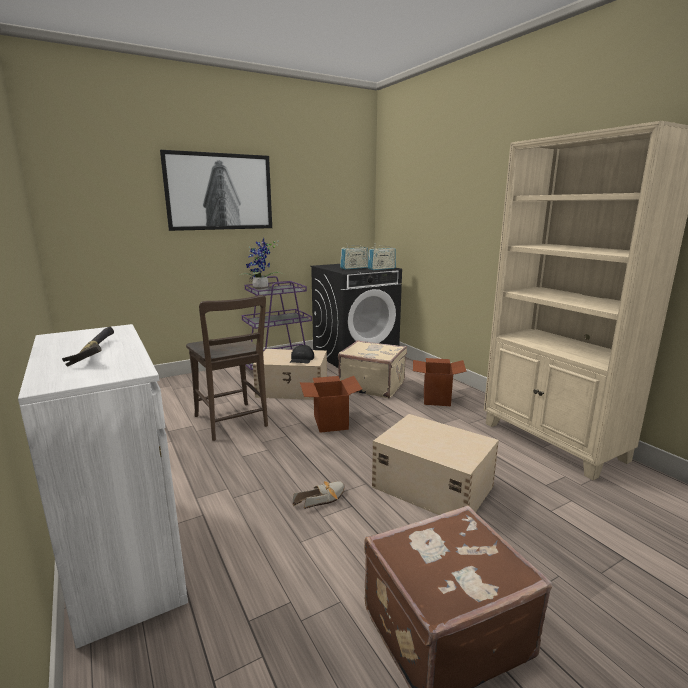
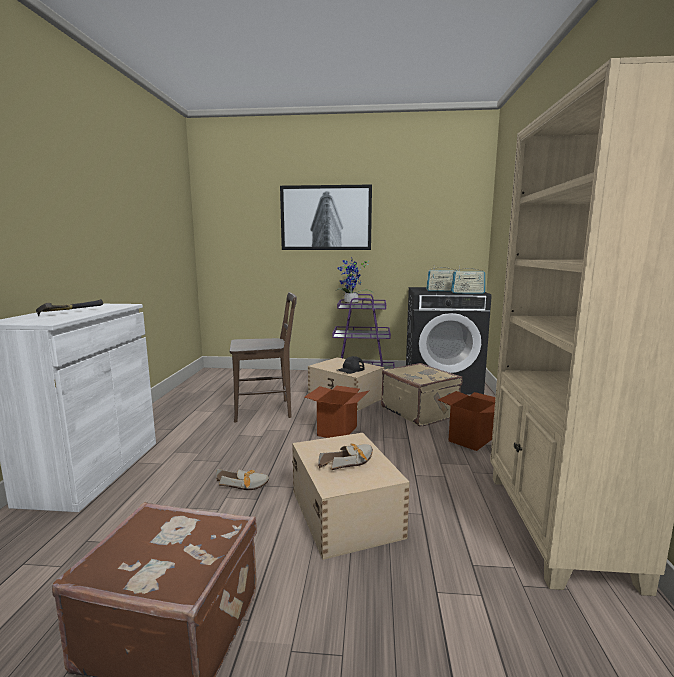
camera: 35 degrees right, 5 degrees down
brown chair [186,295,268,441] -> brown chair turned 105 degrees counterclockwise [230,292,297,423]
none -> shoe [318,443,373,470]

